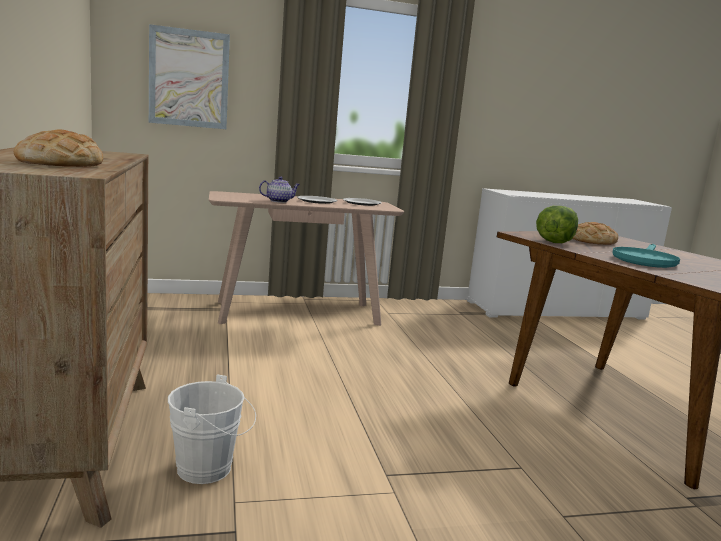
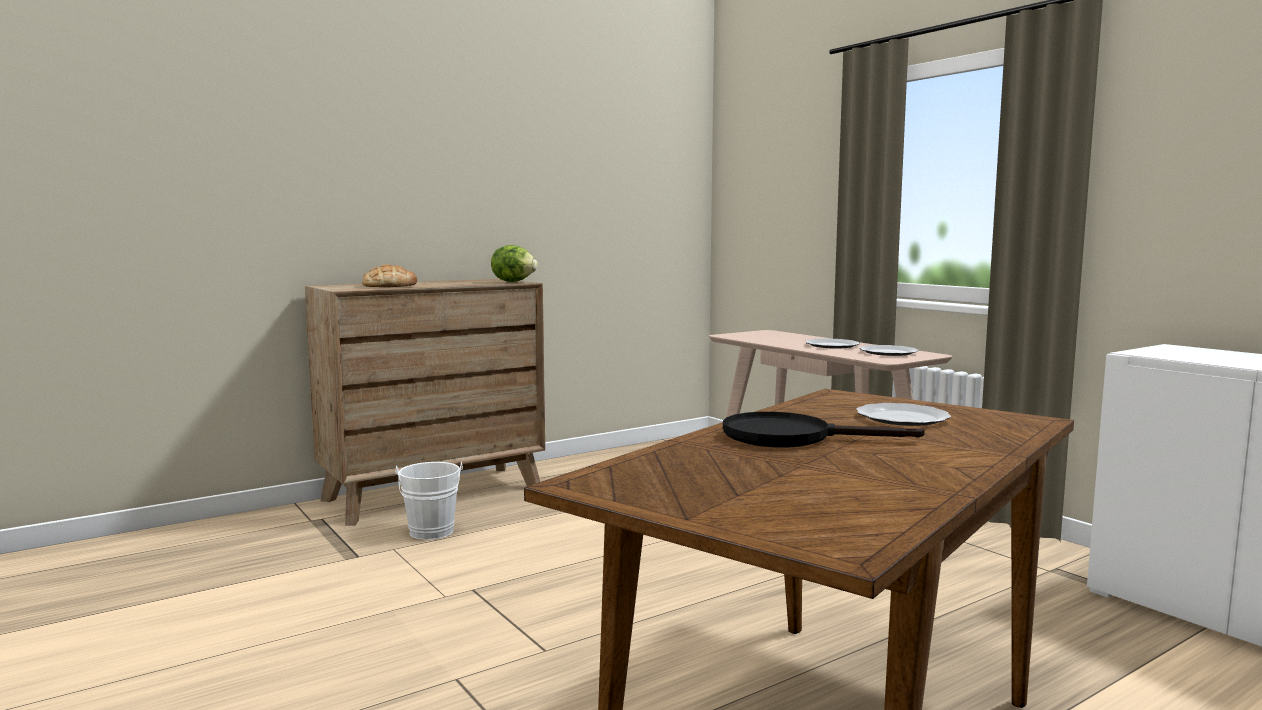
camera: 70 degrees right, 5 degrees down
picture [149,24,230,129] -> none
teapot [259,176,300,203] -> none
lettuce [536,206,578,243] -> lettuce moved to [491,245,538,282]
bread [572,222,618,245] -> plate [856,403,951,426]
turquoise frying pan [612,244,680,268] -> black frying pan [723,412,925,447]

